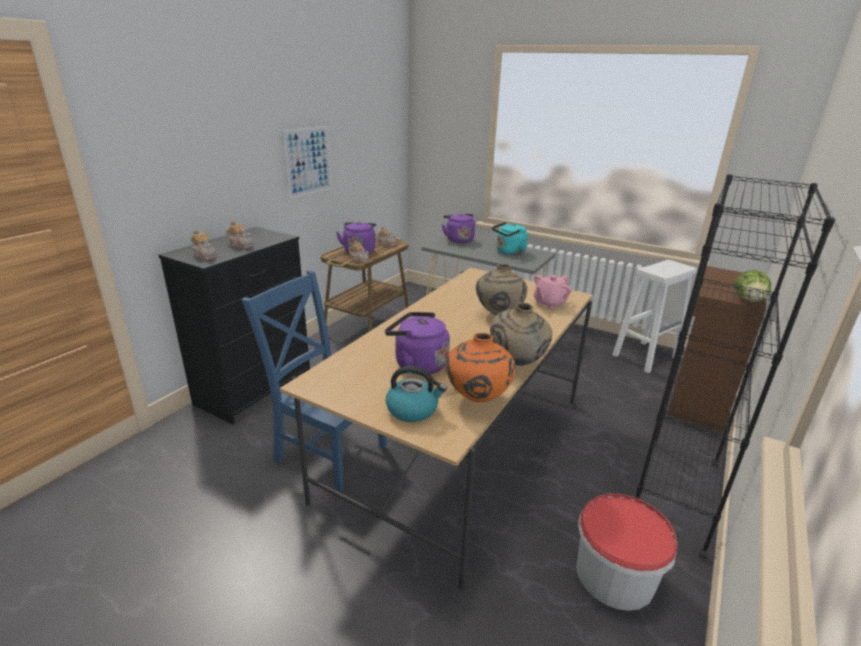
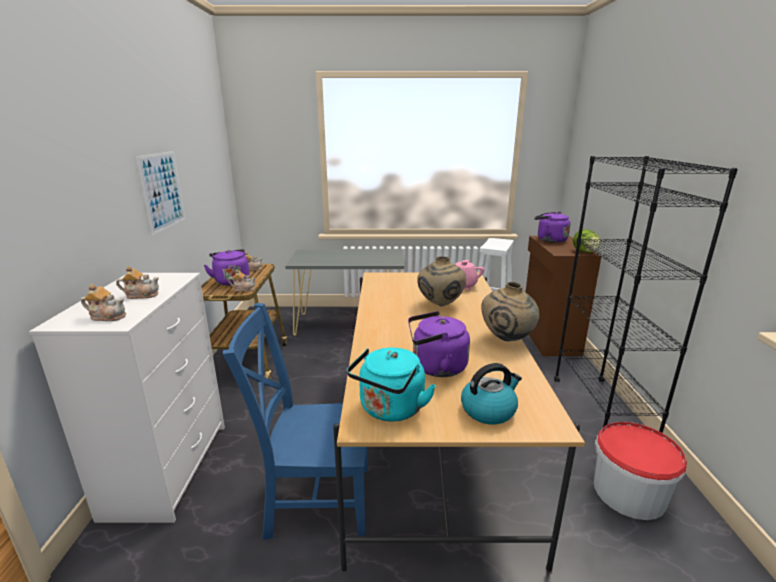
camera: 30 degrees left, 5 degrees down
black dresser [158,227,310,425] -> white dresser [29,273,225,523]
purple kettle [442,213,475,243] -> purple kettle moved to [534,212,571,243]
orange vase [445,333,515,402] -> none
turquoise kettle [492,222,528,255] -> turquoise kettle moved to [347,348,436,422]

